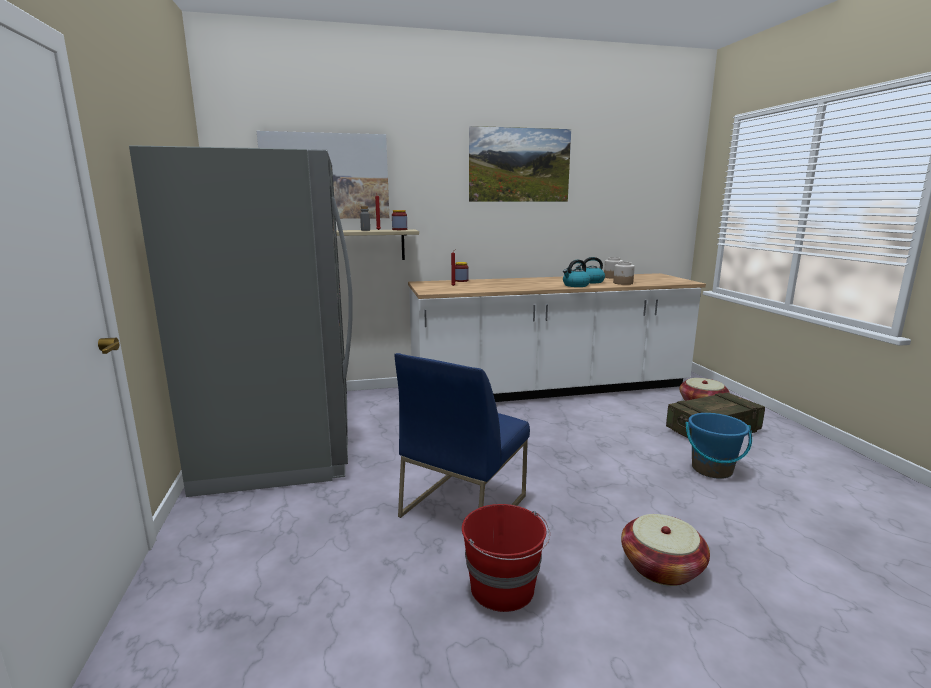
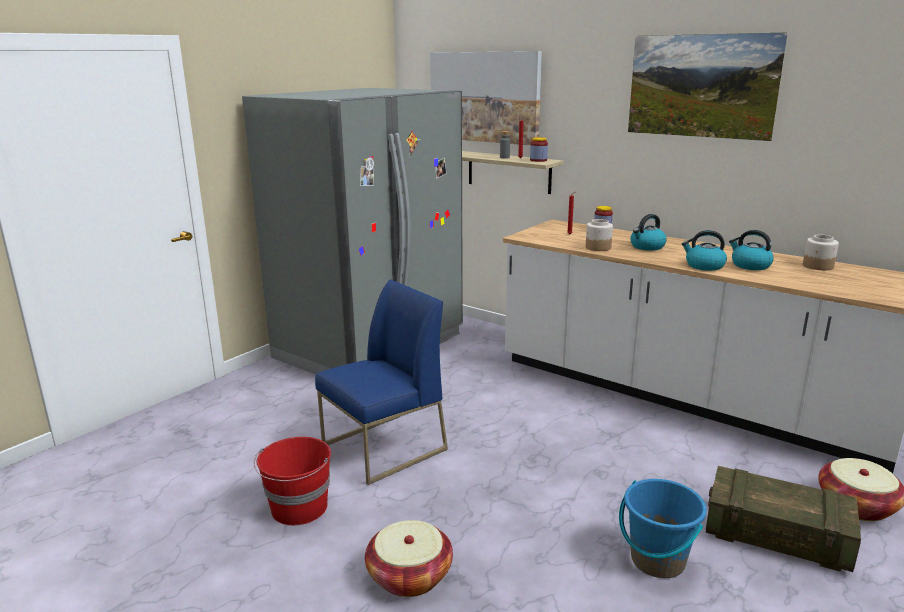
camera: 50 degrees right, 5 degrees up
blue chair [395,353,530,518] -> blue chair turned 150 degrees clockwise [315,280,448,485]
jar [613,262,635,285] -> jar moved to [586,219,613,251]
none -> kettle [630,214,666,250]

